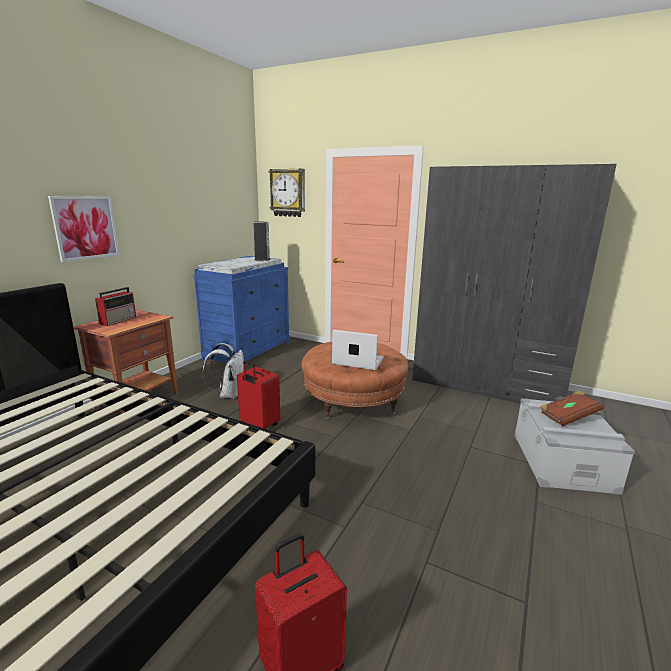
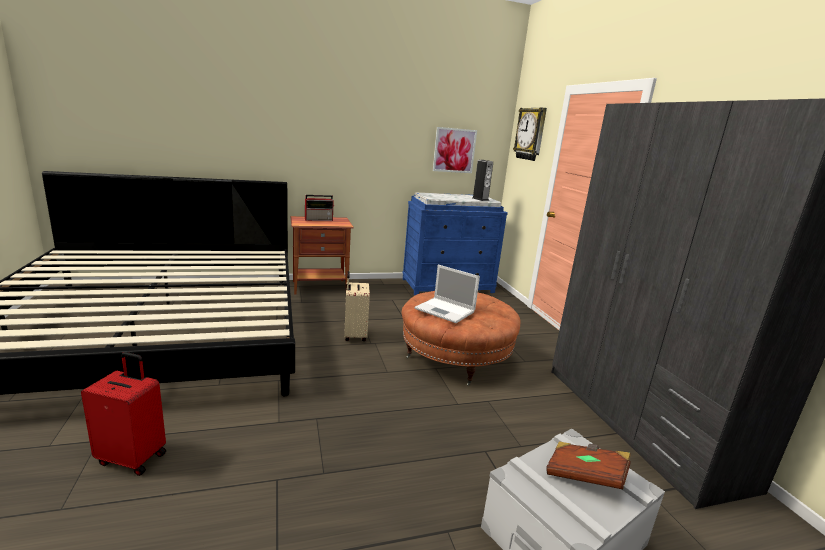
camera: 45 degrees right, 0 degrees up
picture [48,196,119,262] -> picture moved to [432,127,477,173]
white backpack [202,343,244,399] -> none
red suitcase [237,360,281,429] -> beige suitcase [344,271,370,341]
laptop [332,330,384,370] -> laptop turned 150 degrees clockwise [415,265,480,323]

